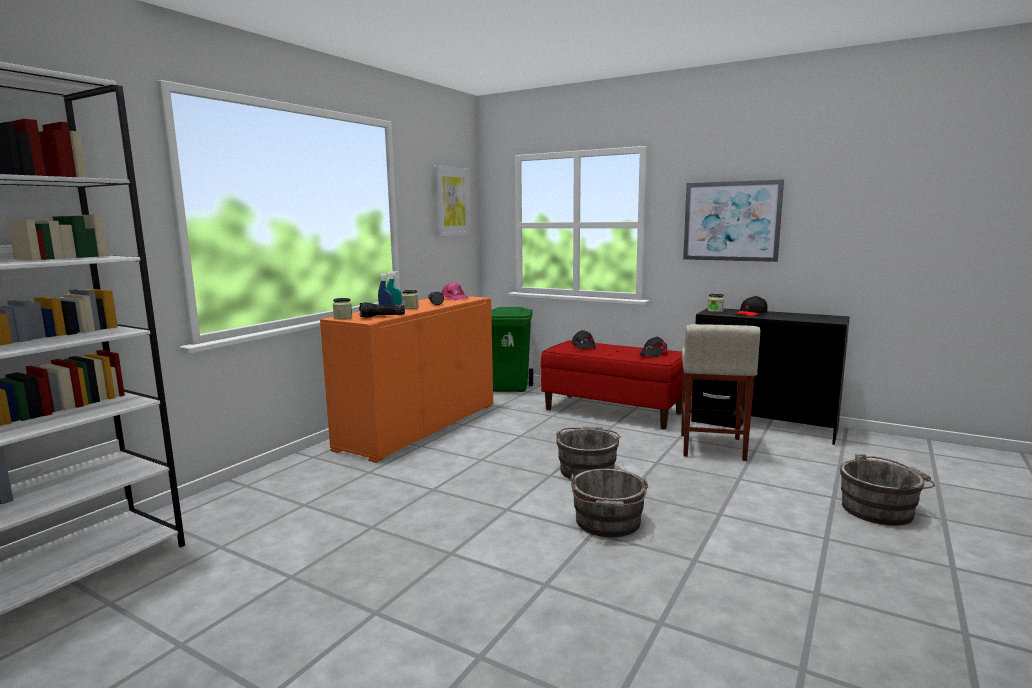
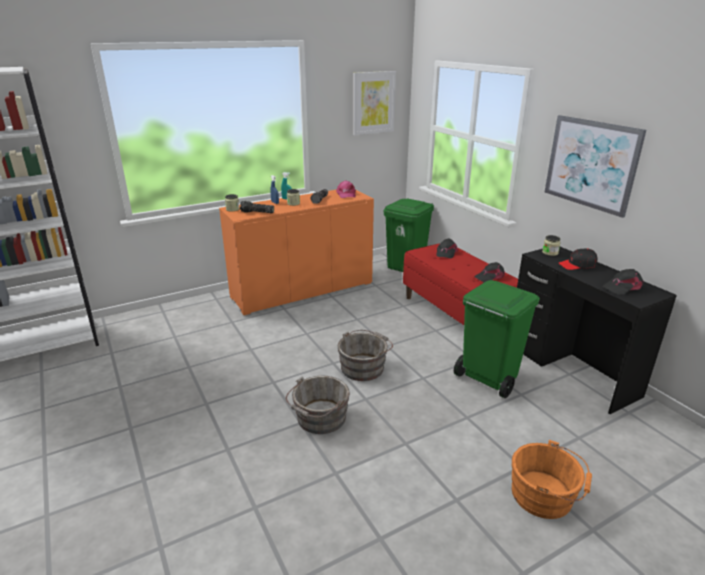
camera: 30 degrees right, 15 degrees up
beige stool [681,324,760,461] -> green trash can [454,280,540,398]
grey bucket [840,454,935,526] -> orange bucket [511,440,592,519]
none -> black cap [603,269,643,295]

